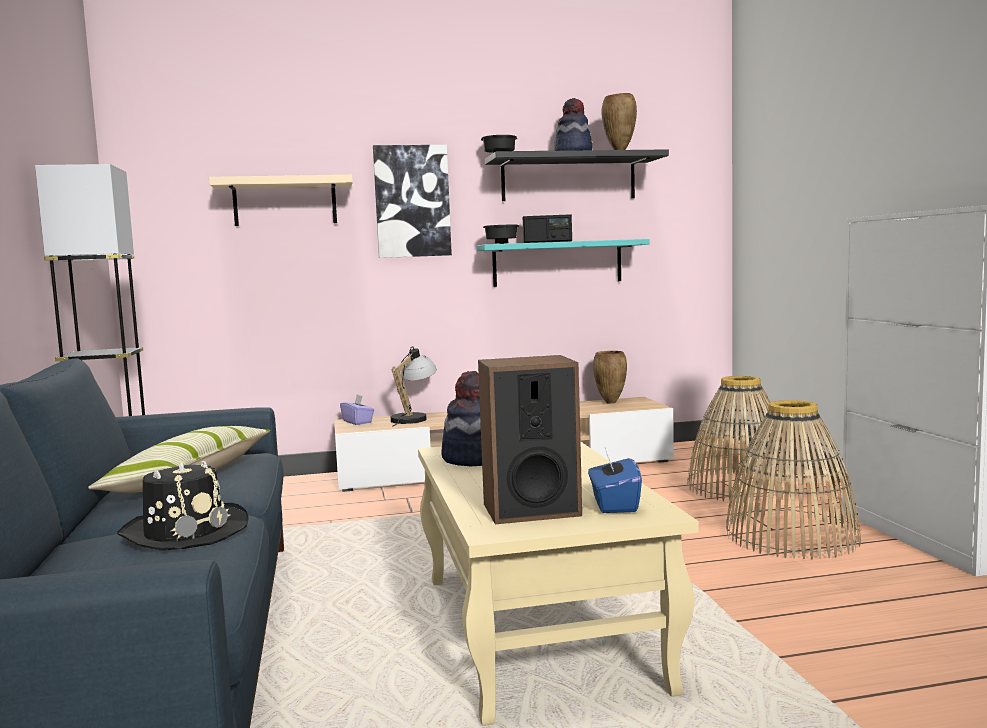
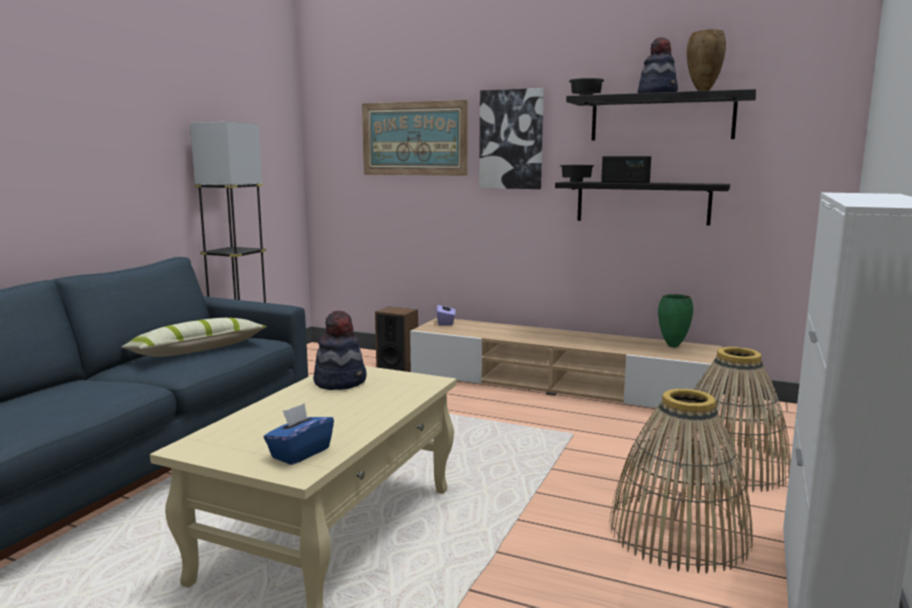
camera: 35 degrees right, 5 degrees up
black hat [117,460,249,551] -> none
beige shelf [209,175,353,226] -> picture [362,100,468,176]
table lamp [391,346,437,426] -> none
turquoise shelf [477,239,650,287] -> black shelf [555,181,730,226]
speaker [478,355,582,524] -> speaker moved to [375,307,418,372]
brown vase [593,351,627,404] -> green vase [658,294,693,347]

